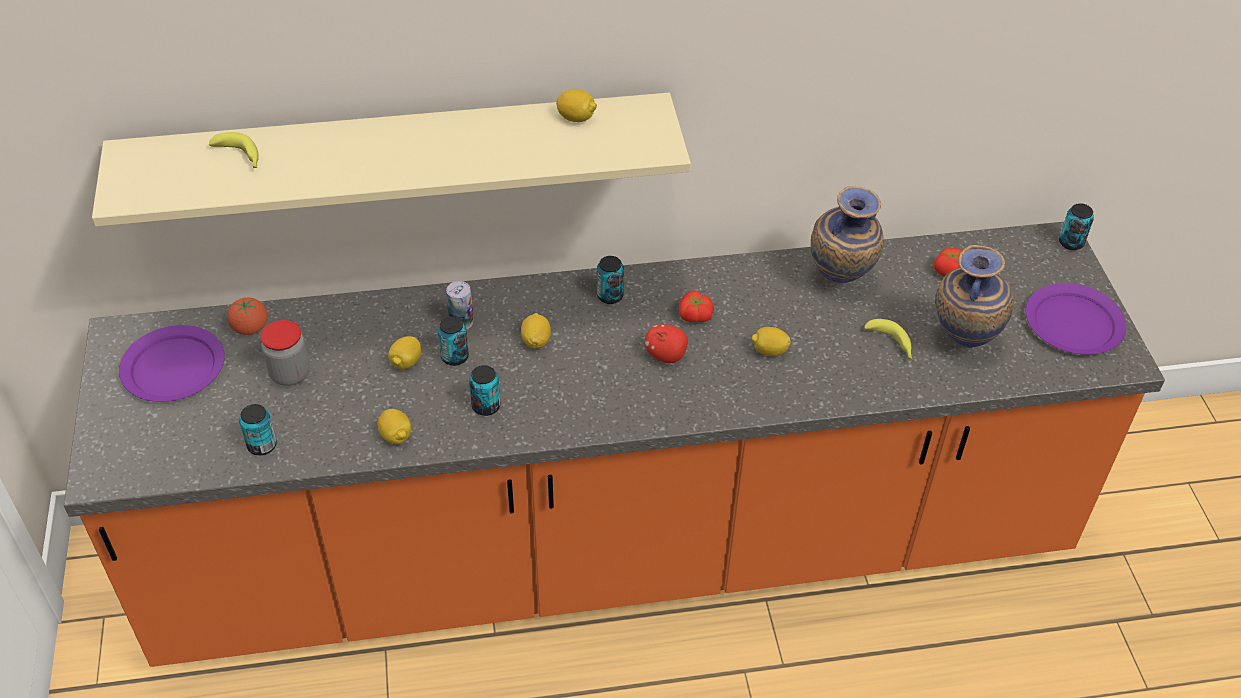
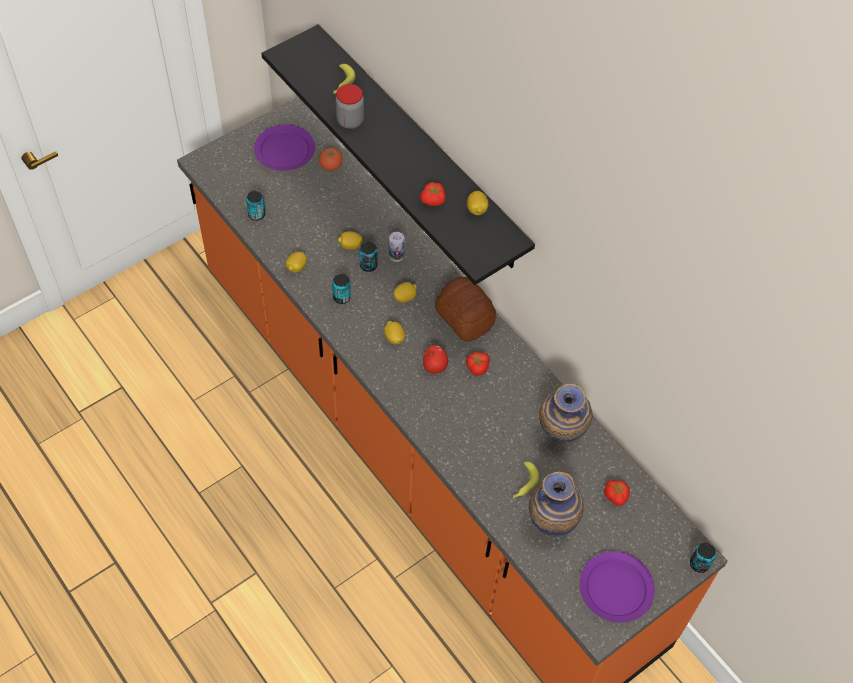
camera: 60 degrees right, 10 degrees up
beige shelf [92,93,691,227] -> black shelf [261,25,535,285]
jar [260,320,310,386] -> jar moved to [336,84,364,129]
can [597,256,624,304] -> bread [435,277,496,342]
lemon [751,327,791,356] -> lemon moved to [384,321,405,344]
none -> tomato [420,182,446,206]

